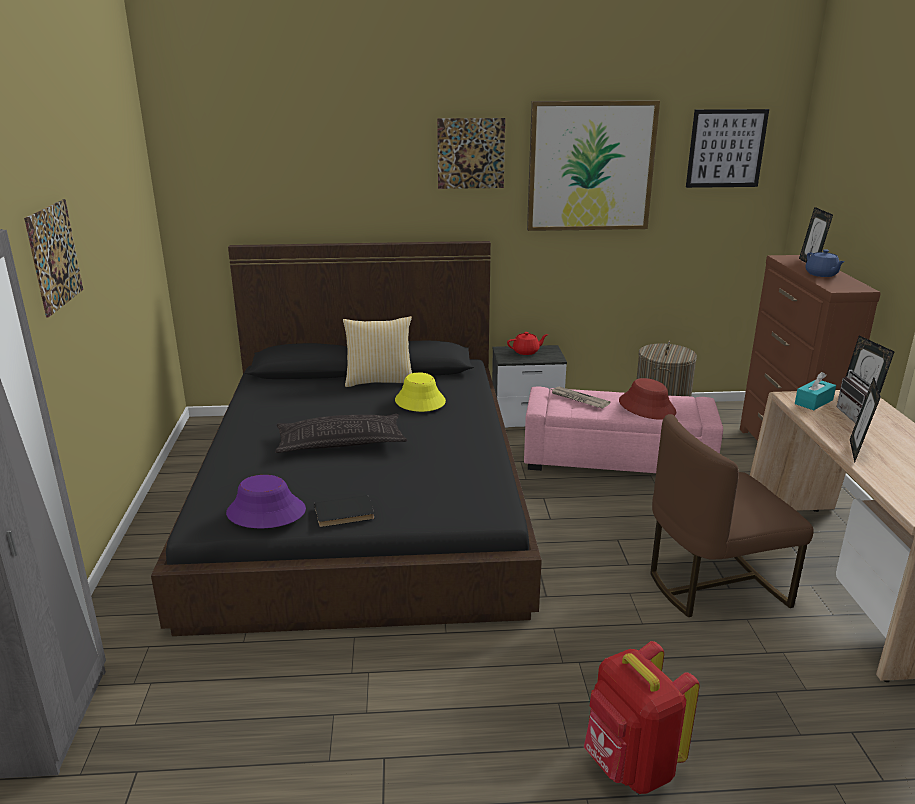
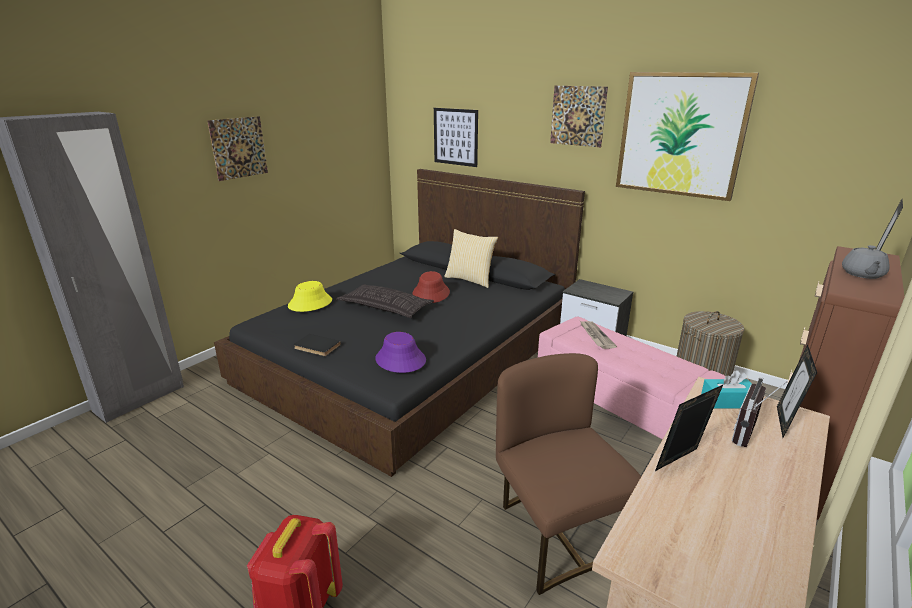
camera: 40 degrees right, 0 degrees up
purple hat [226,475,306,528] -> purple hat moved to [375,332,426,373]
yellow hat [395,372,446,412] -> yellow hat moved to [288,281,332,312]
red teapot [507,332,548,355] -> none
red hat [619,378,676,420] -> red hat moved to [412,271,450,303]
brown chair [650,414,814,617] -> brown chair turned 45 degrees clockwise [496,353,641,595]
picture [686,109,769,188] -> picture moved to [434,108,478,167]
blue teapot [805,249,845,277] -> grey teapot [842,245,890,279]

